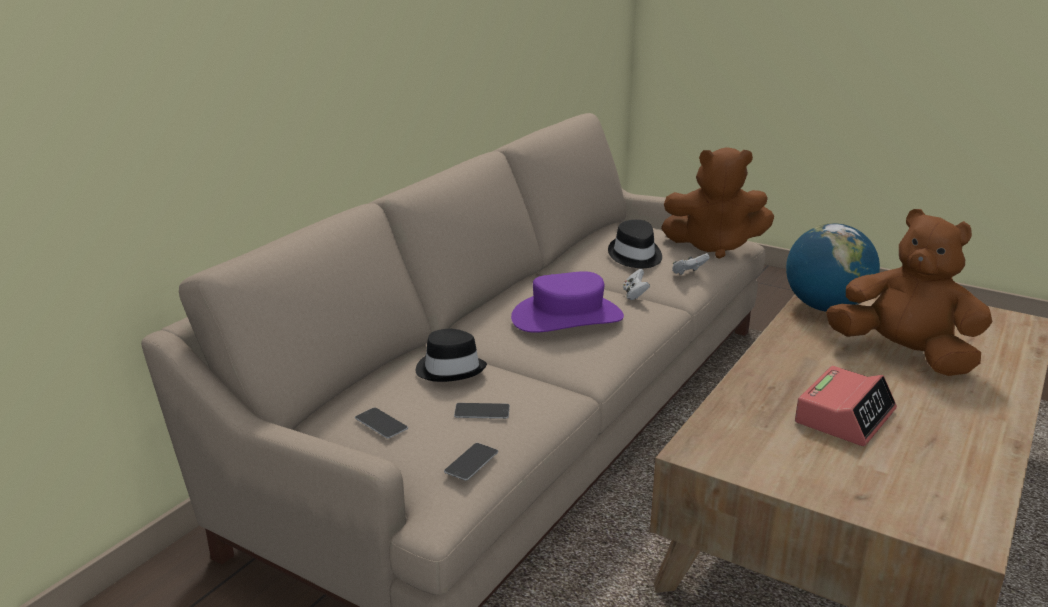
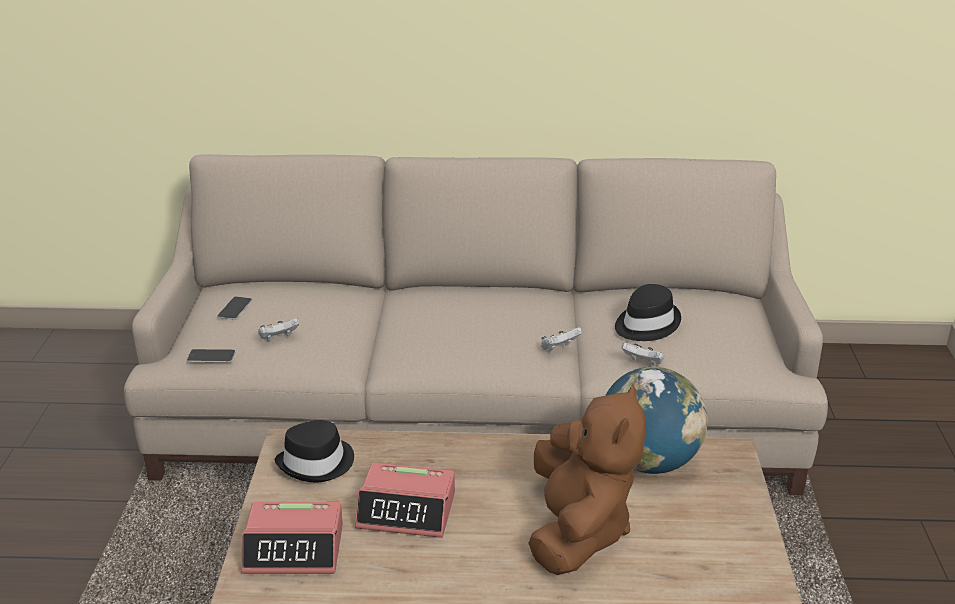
camera: 60 degrees right, 5 degrees up
black hat [416,329,487,382] -> black hat moved to [275,420,354,482]
phone [454,403,510,419] -> white game controller [258,318,299,341]
purple hat [511,271,624,333] -> none
brown plush toy [661,147,774,259] -> none
none -> alarm clock [241,502,343,574]

